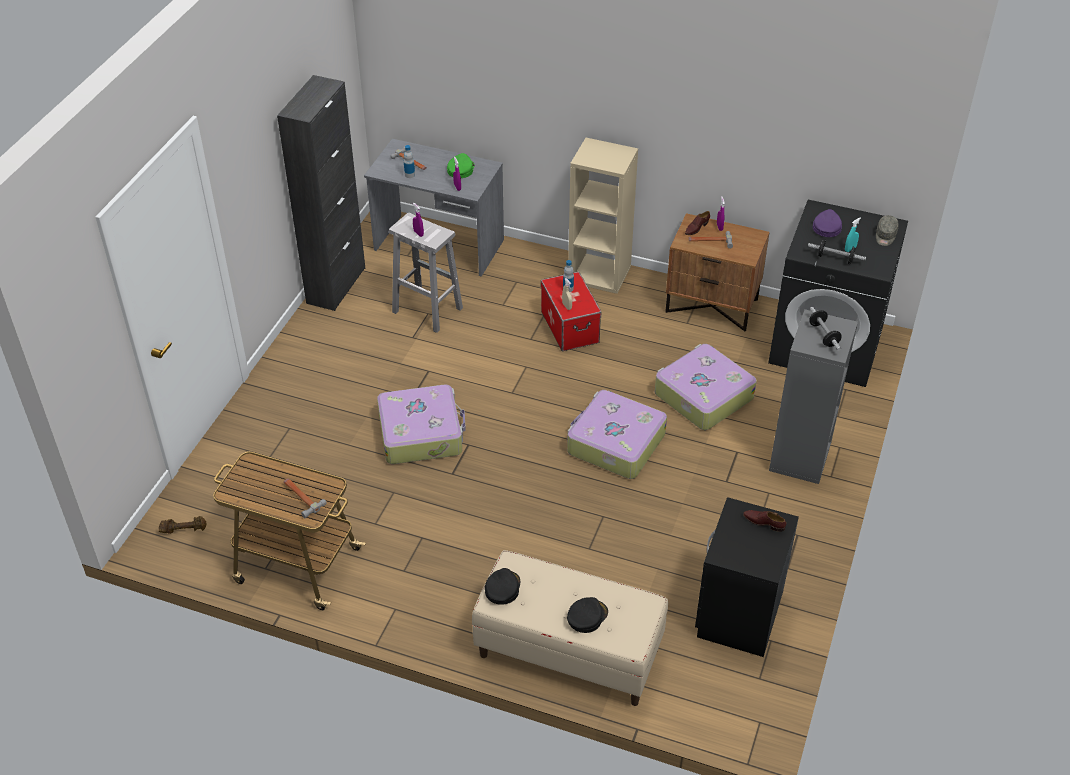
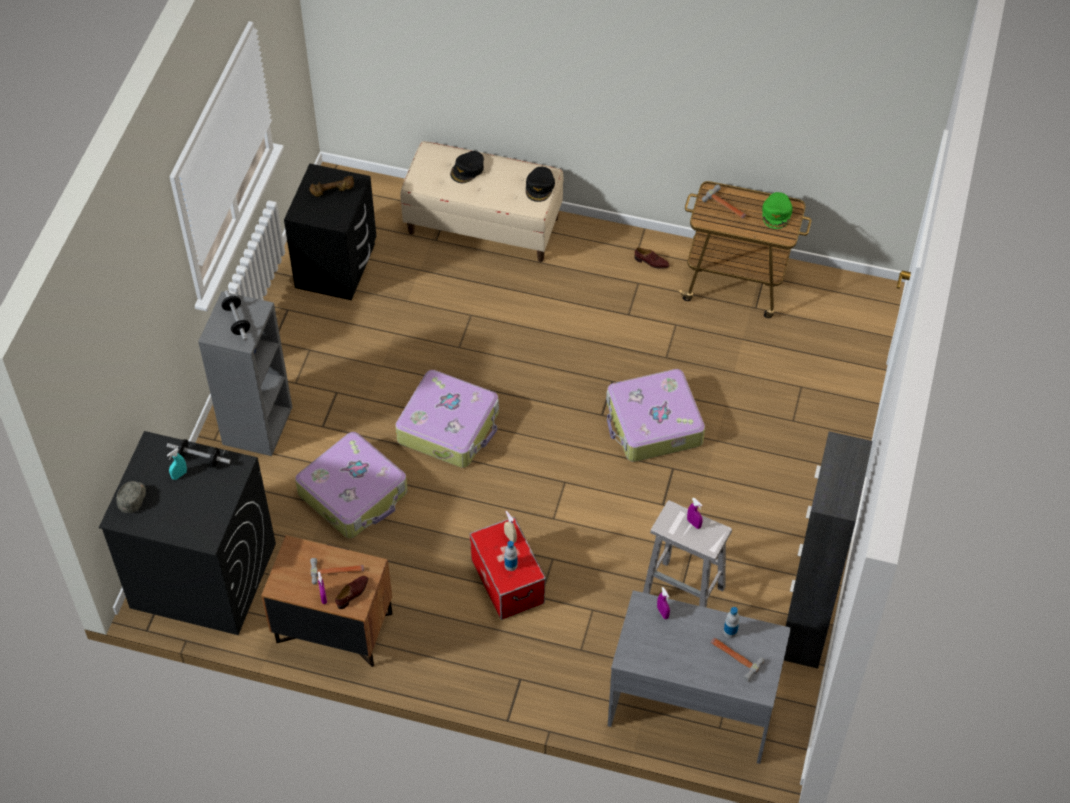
camera: 175 degrees right, 10 degrees up
brown dumbbell [159,516,207,534] -> brown dumbbell moved to [310,176,354,197]
green cap [447,153,475,178] -> green cap moved to [762,192,793,229]
beige bookcase [568,138,638,294] -> none
brown shoe [743,510,786,532] -> brown shoe moved to [634,247,669,269]
purple cap [813,209,842,237] -> none

